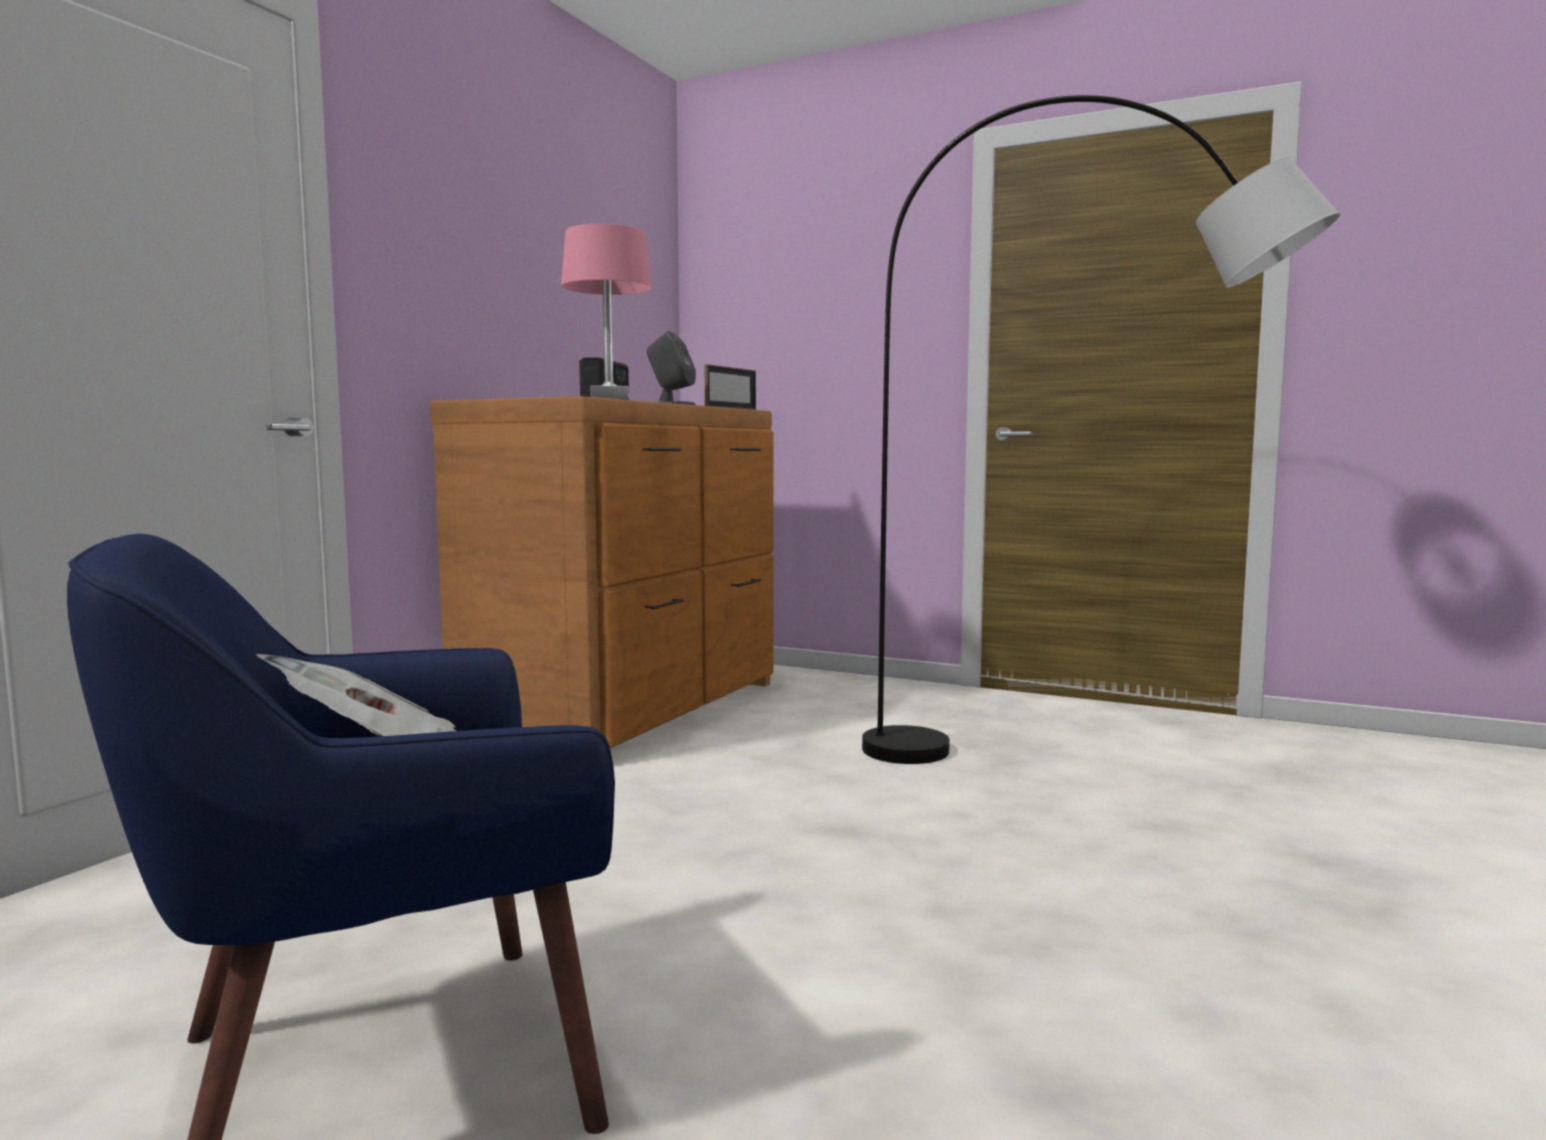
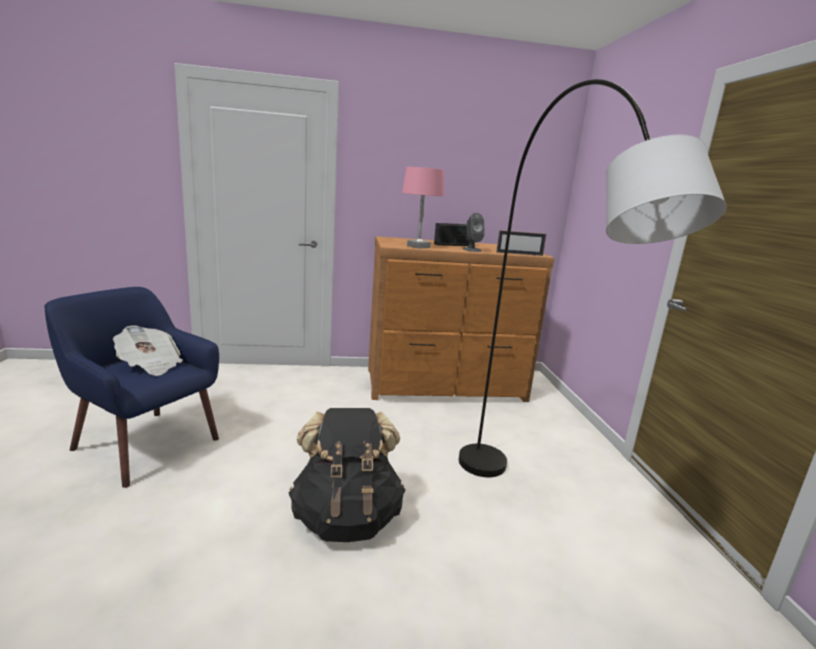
camera: 55 degrees right, 10 degrees up
none -> black backpack [289,408,406,542]

